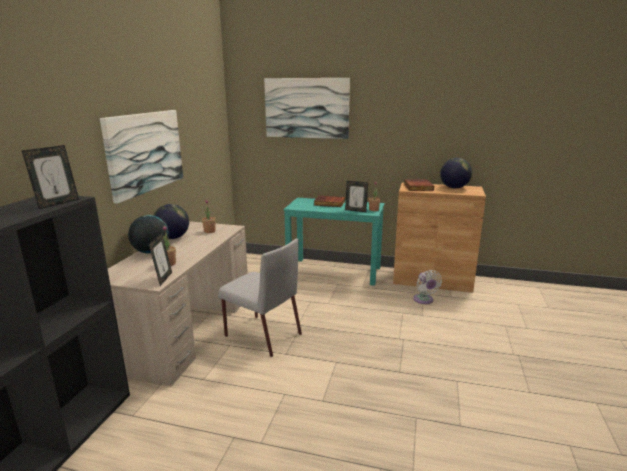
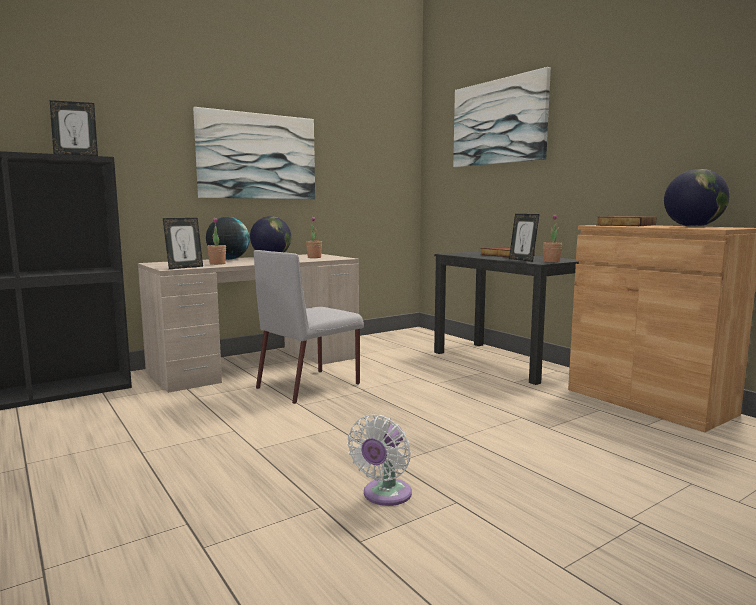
camera: 40 degrees right, 10 degrees down
grey chair [218,239,302,357] -> grey chair turned 60 degrees clockwise [254,250,364,404]
turquoise desk [283,198,385,286] -> black desk [434,251,579,385]
white fan [413,270,442,304] -> white fan moved to [347,415,412,506]

